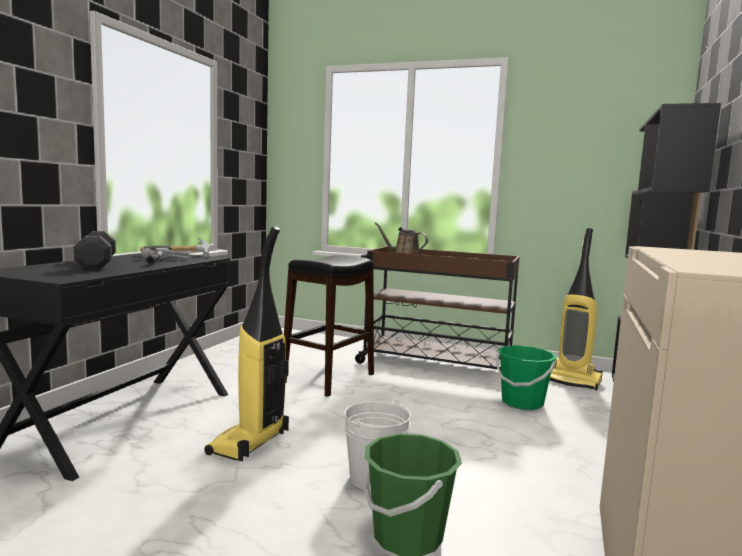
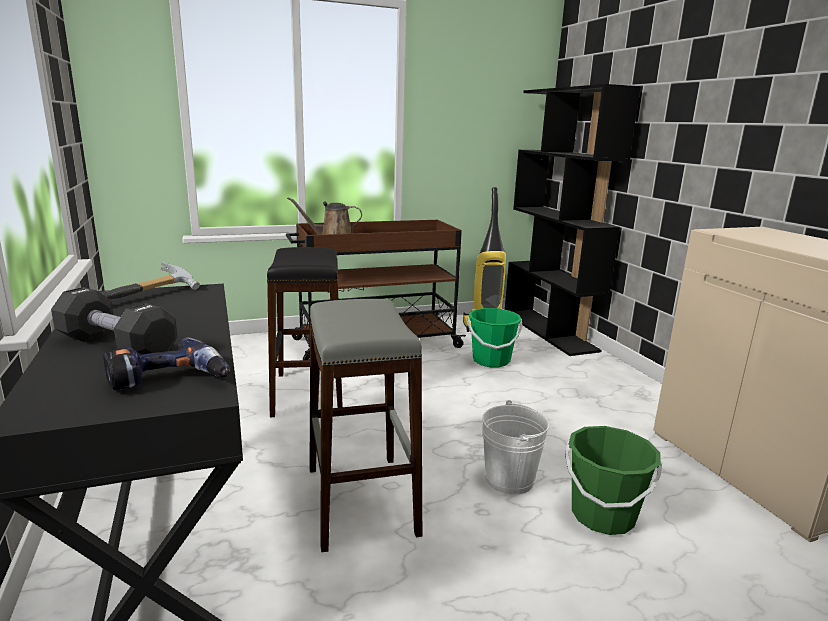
camera: 40 degrees left, 10 degrees up
hammer [142,248,189,264] -> none
vacuum cleaner [204,226,289,461] -> grey stool [309,299,422,552]
none -> power drill [103,337,230,390]

